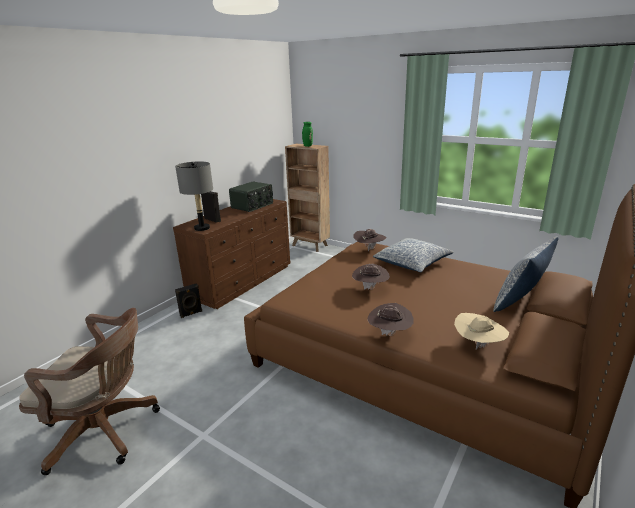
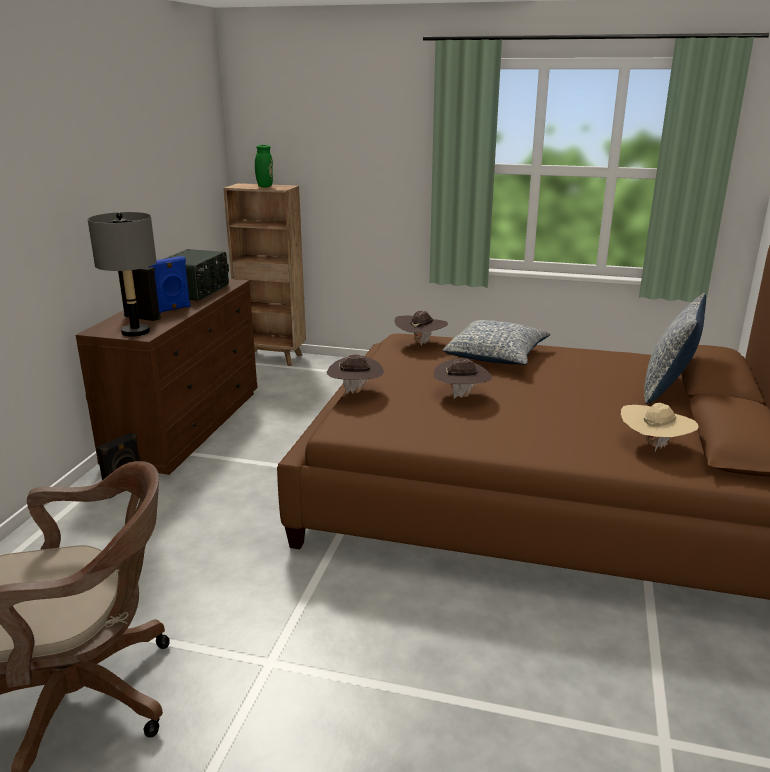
camera: 20 degrees left, 0 degrees up
brown hat [367,303,414,336] -> brown hat moved to [327,354,384,394]
none -> blue speaker [150,256,191,313]

